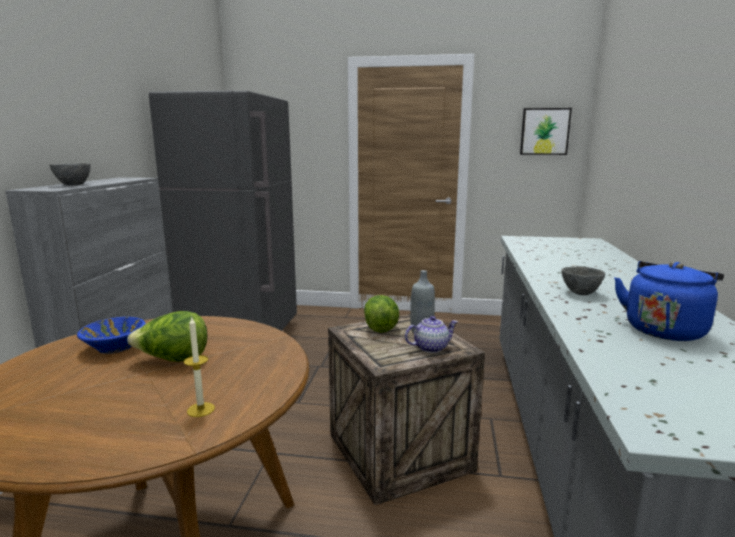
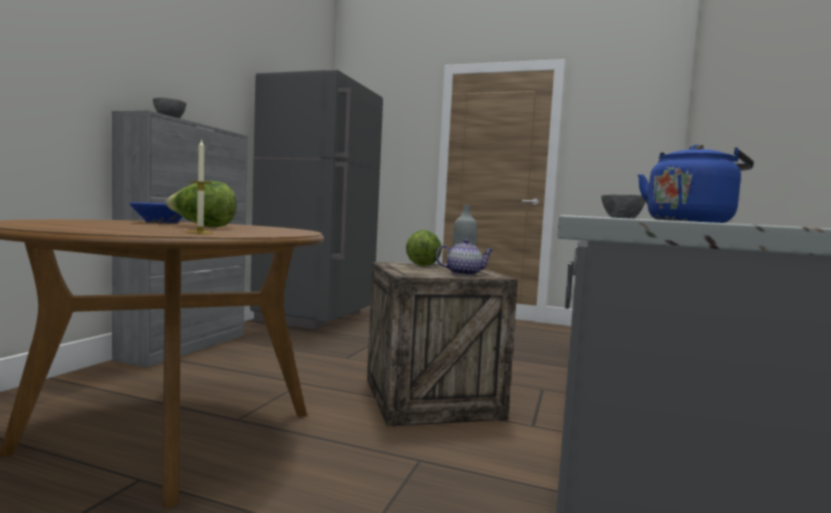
camera: 10 degrees right, 10 degrees down
picture [520,108,572,155] -> none

